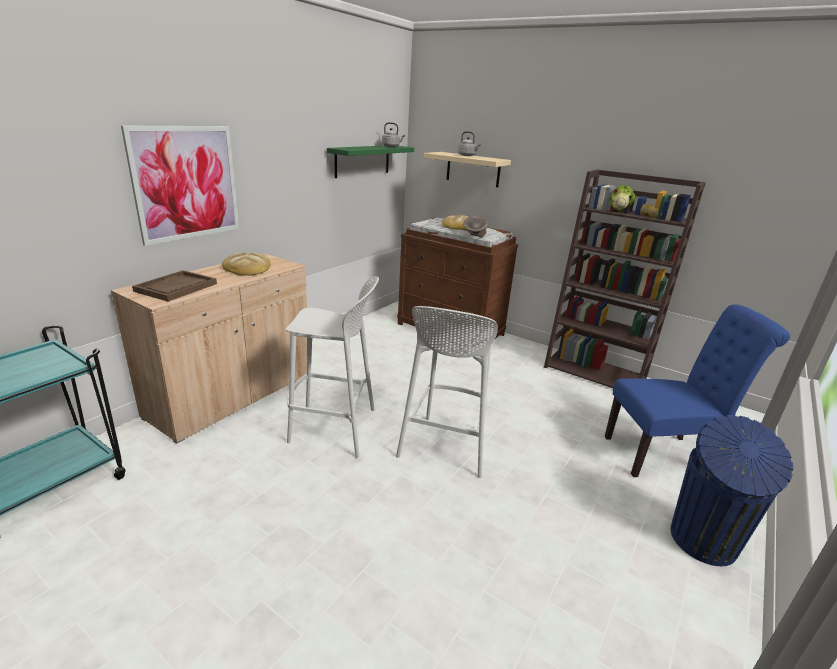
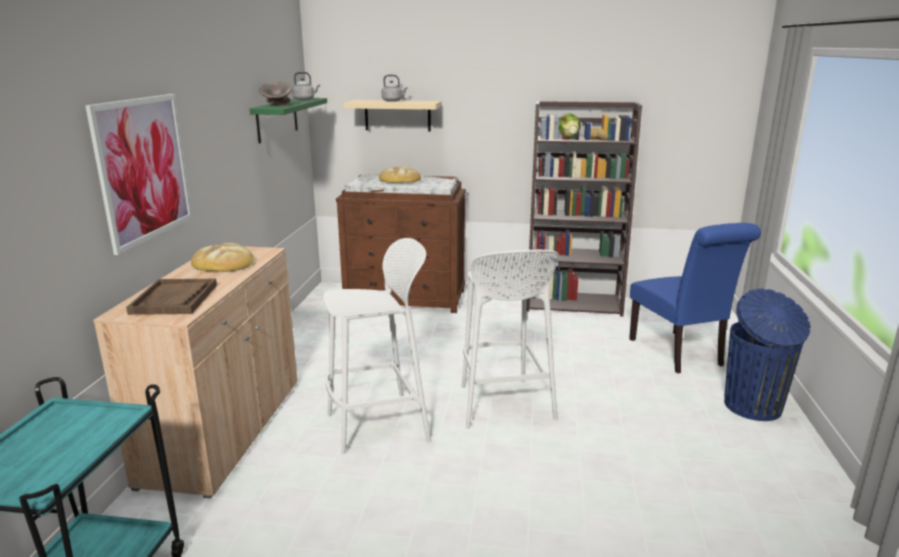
camera: 25 degrees left, 5 degrees down
grey bowl [463,216,489,237] -> grey bowl moved to [259,82,292,106]
blue chair [605,304,790,477] -> blue chair turned 105 degrees clockwise [629,223,761,374]

